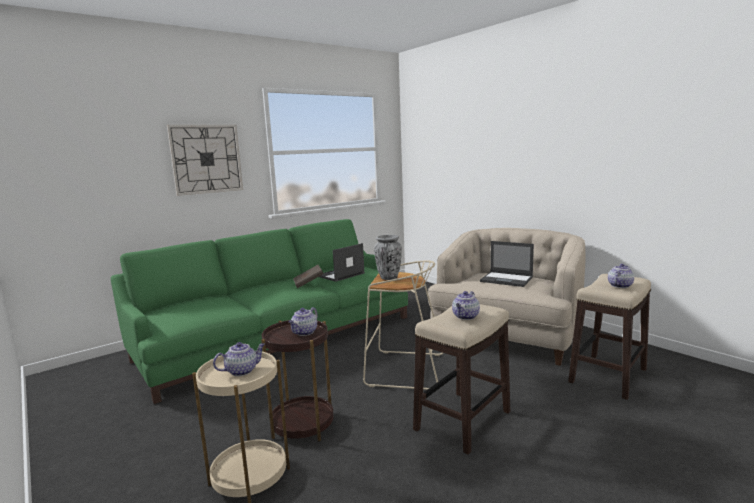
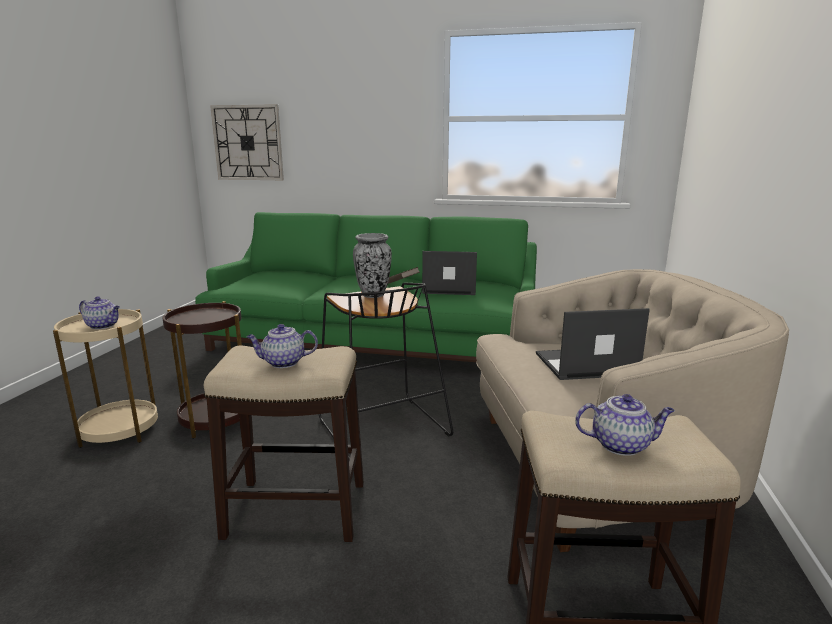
camera: 50 degrees right, 5 degrees up
wall clock [167,125,243,196] -> wall clock moved to [210,104,284,180]
teapot [288,307,318,336] -> none
beige stool [363,260,443,390] -> black stool [319,282,453,460]
laptop [480,241,534,287] -> laptop turned 90 degrees clockwise [536,308,650,380]

